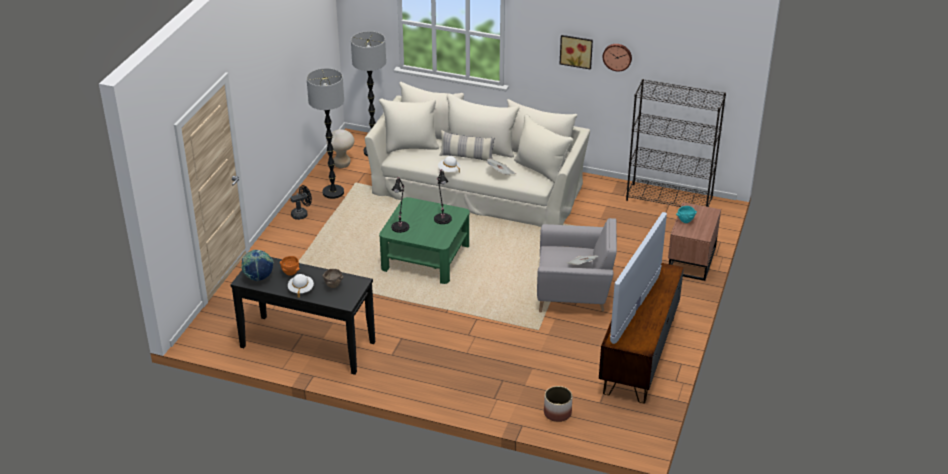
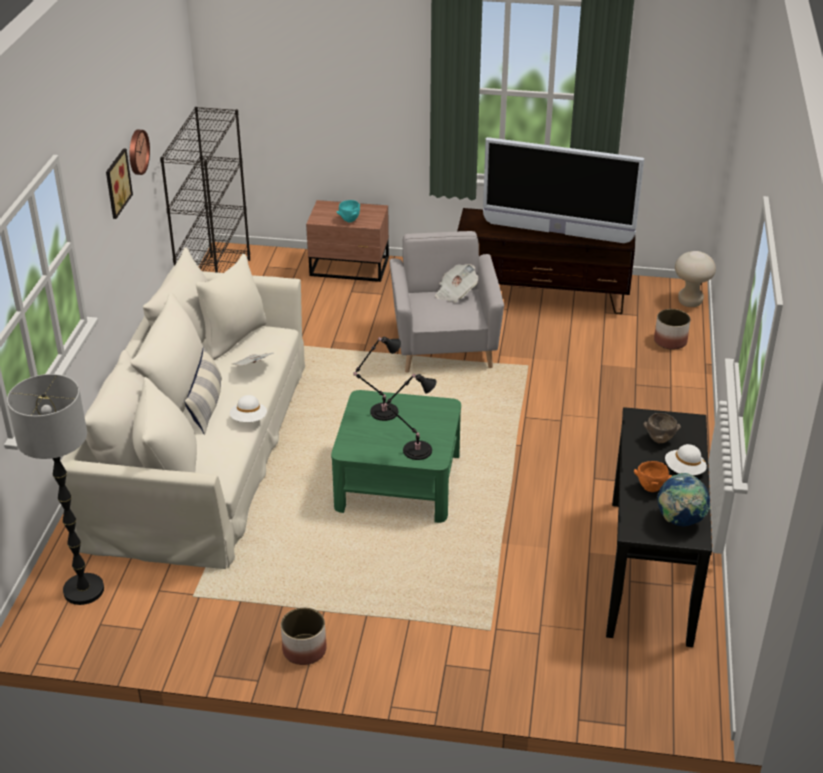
camera: 100 degrees left, 0 degrees up
black fan [290,185,312,220] -> planter [281,608,327,665]
floor lamp [307,68,344,199] -> none
beige stool [327,129,354,168] -> beige stool moved to [675,251,716,307]

